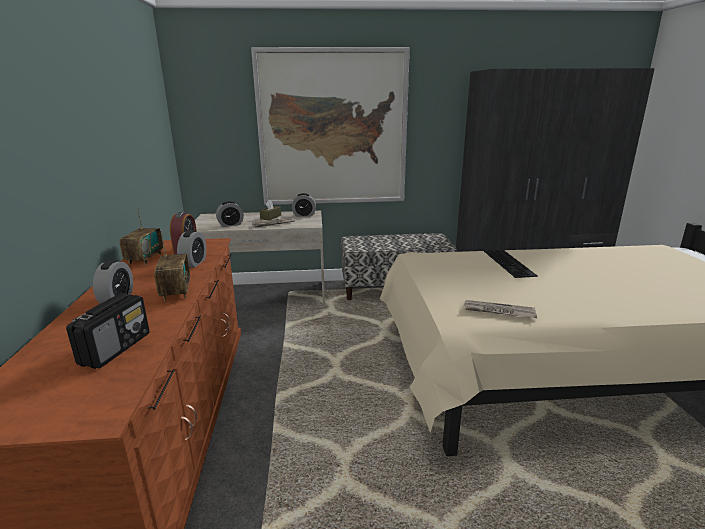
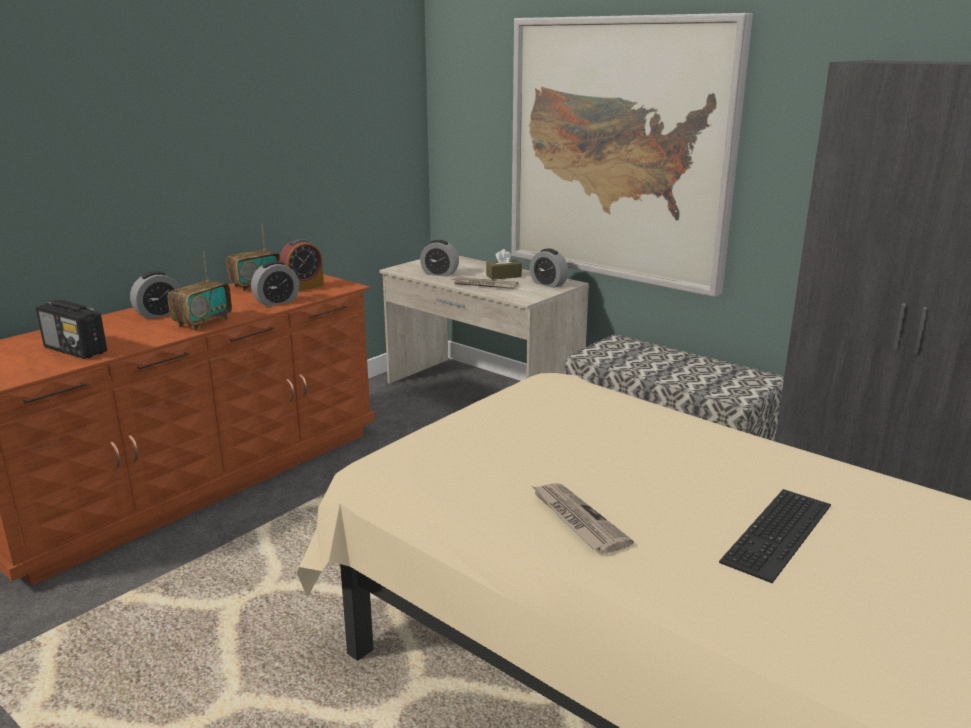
camera: 45 degrees right, 0 degrees up
radio [66,293,149,369] -> radio turned 60 degrees clockwise [36,300,107,359]
newspaper [464,300,537,318] -> newspaper moved to [532,483,634,554]
keyboard [484,250,538,278] -> keyboard moved to [719,489,831,583]

